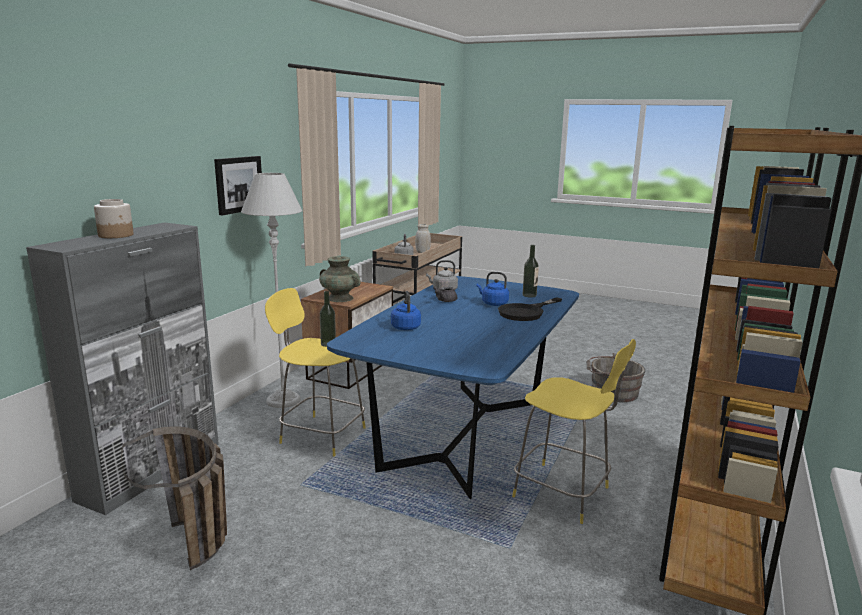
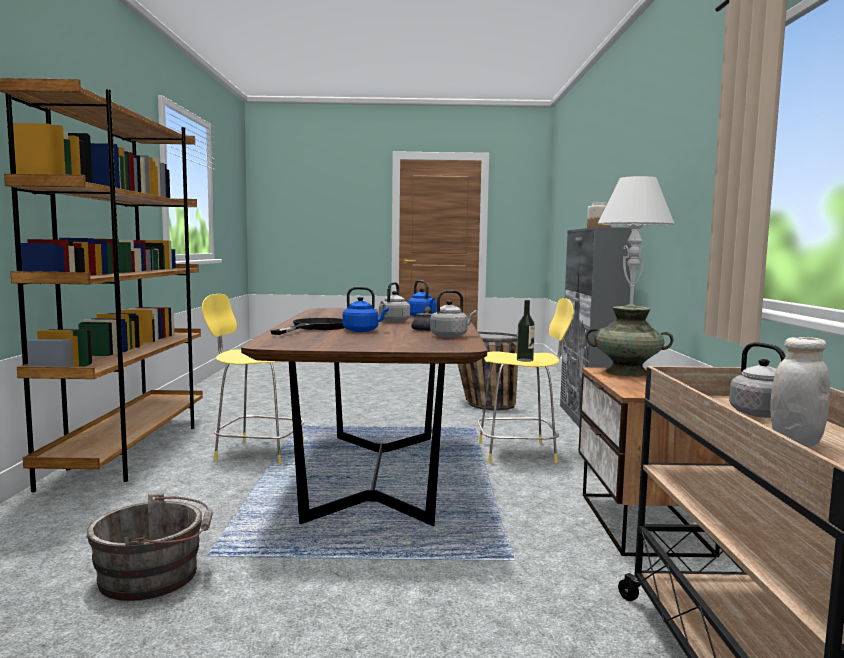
camera: 155 degrees right, 10 degrees down
picture [214,156,262,215] -> none
blue dining table [327,276,579,499] -> brown dining table [241,308,487,526]
bottle [523,245,539,297] -> none
none -> grey kettle [379,282,410,322]

